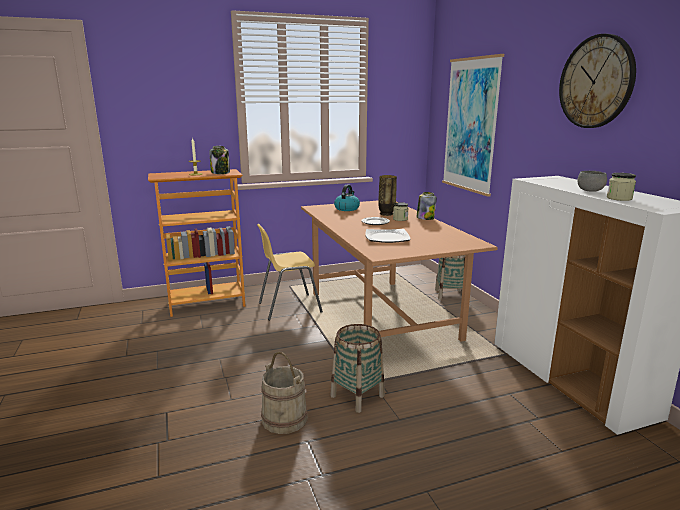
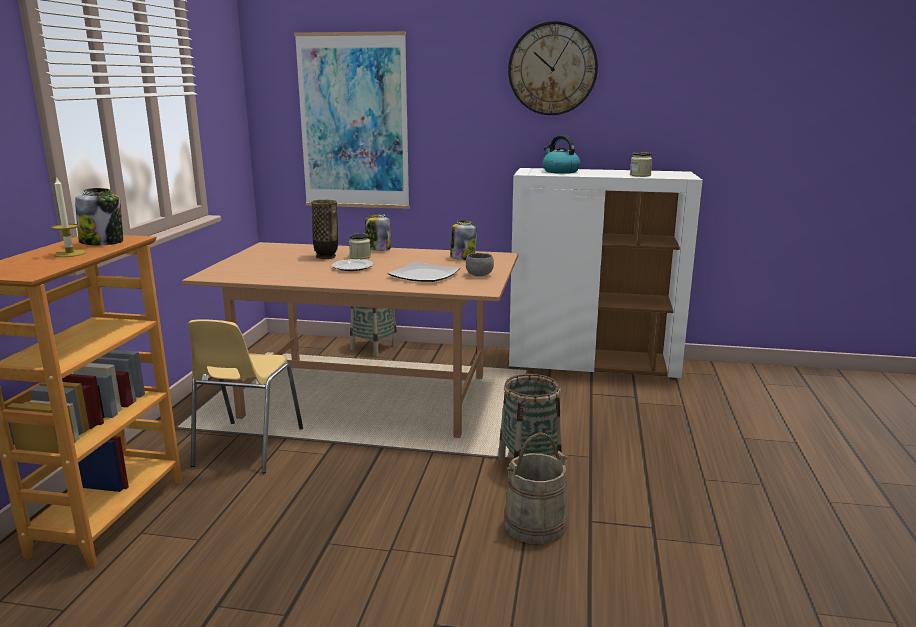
camera: 60 degrees left, 0 degrees up
kettle [334,185,360,211] -> kettle moved to [543,135,580,174]
grey bowl [577,171,607,192] -> grey bowl moved to [466,253,494,276]
none -> jar [450,220,477,260]

